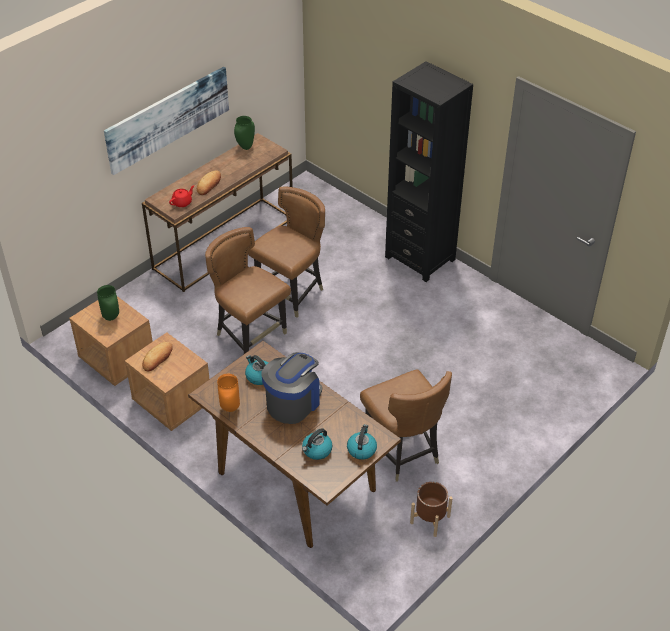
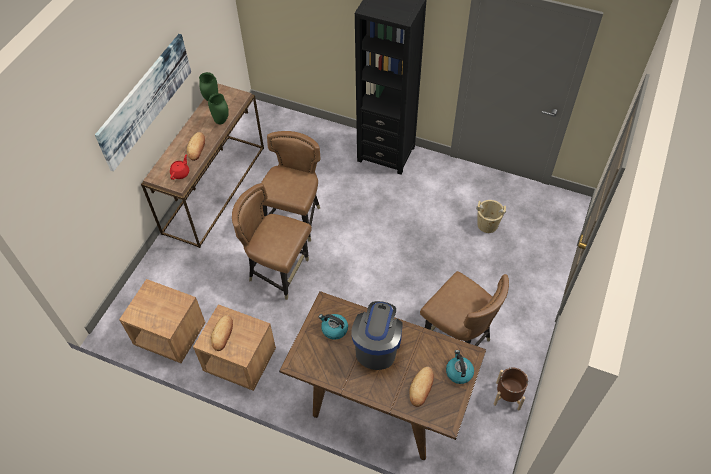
camera: 20 degrees left, 10 degrees up
green vase [97,285,119,321] -> green vase moved to [208,93,229,125]
orange vase [217,374,240,412] -> none
kettle [302,428,333,460] -> bread [409,367,434,407]
none -> beige bucket [476,200,506,233]

